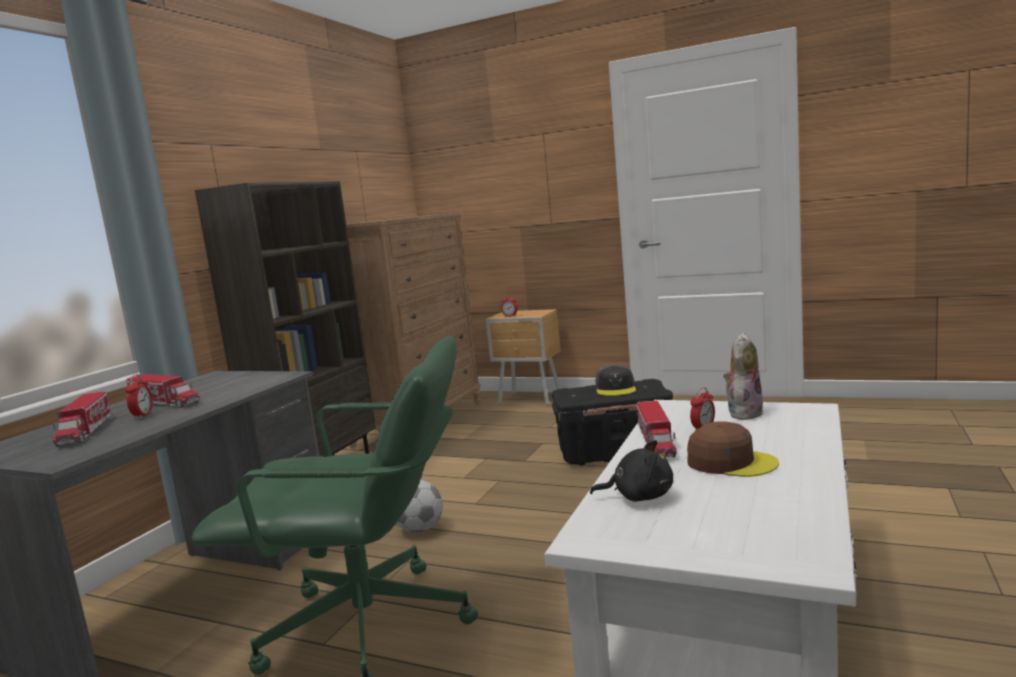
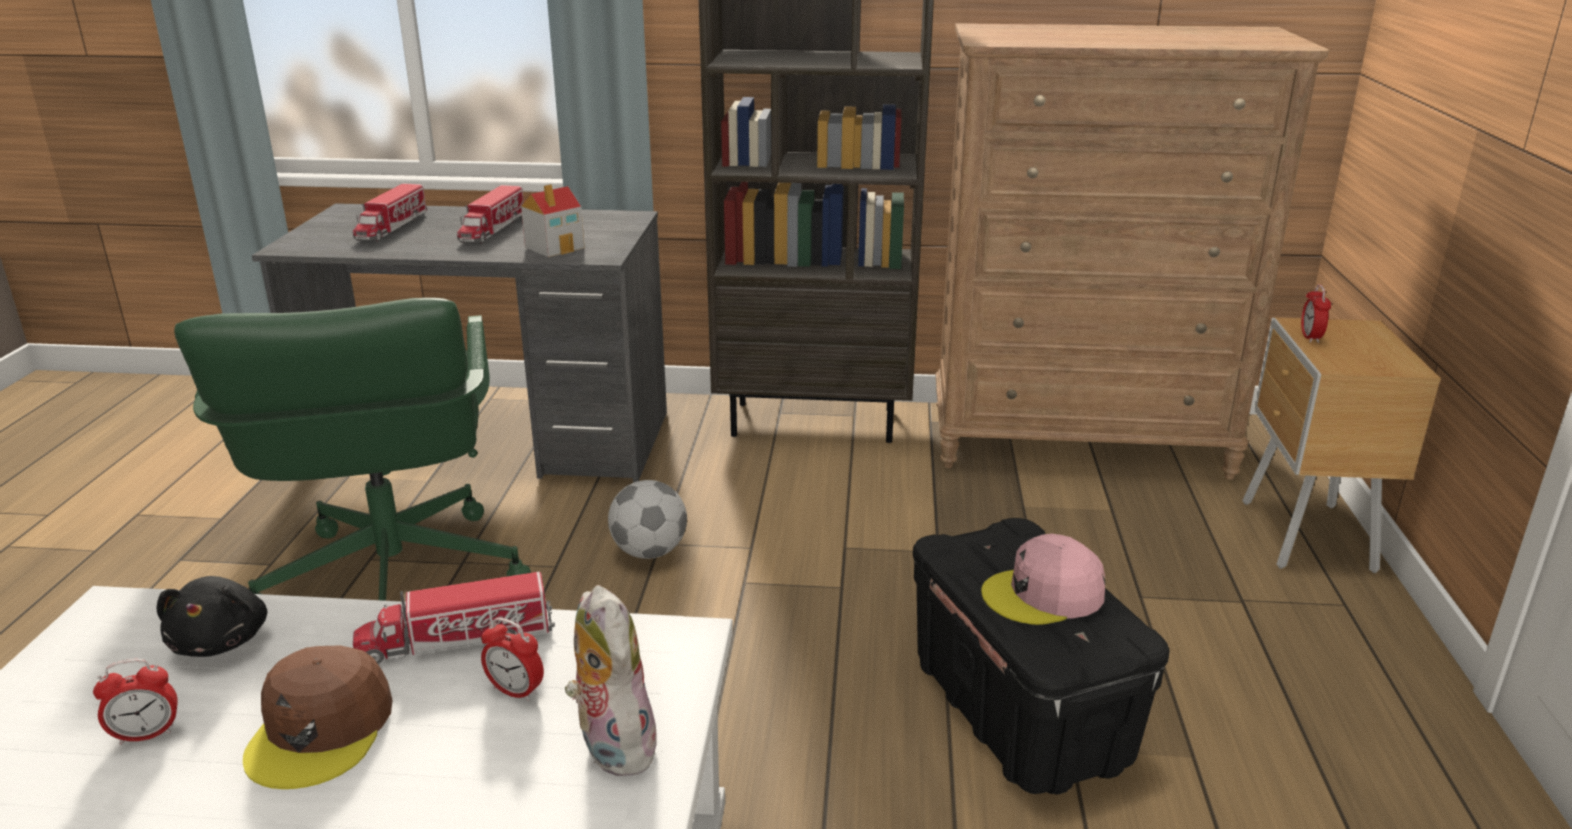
camera: 70 degrees right, 15 degrees up
toy truck [53,391,111,447] -> toy truck turned 45 degrees counterclockwise [353,183,427,242]
alarm clock [125,374,152,419] -> alarm clock moved to [93,659,178,745]
grey cap [595,365,636,396] -> pink cap [981,534,1105,625]
plush toy [723,333,763,420] -> plush toy turned 135 degrees counterclockwise [565,585,657,776]
none -> toy house [521,184,585,257]

